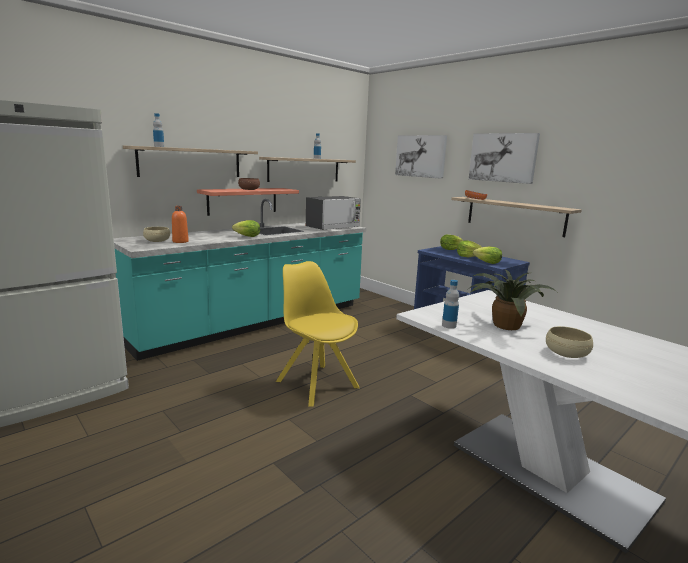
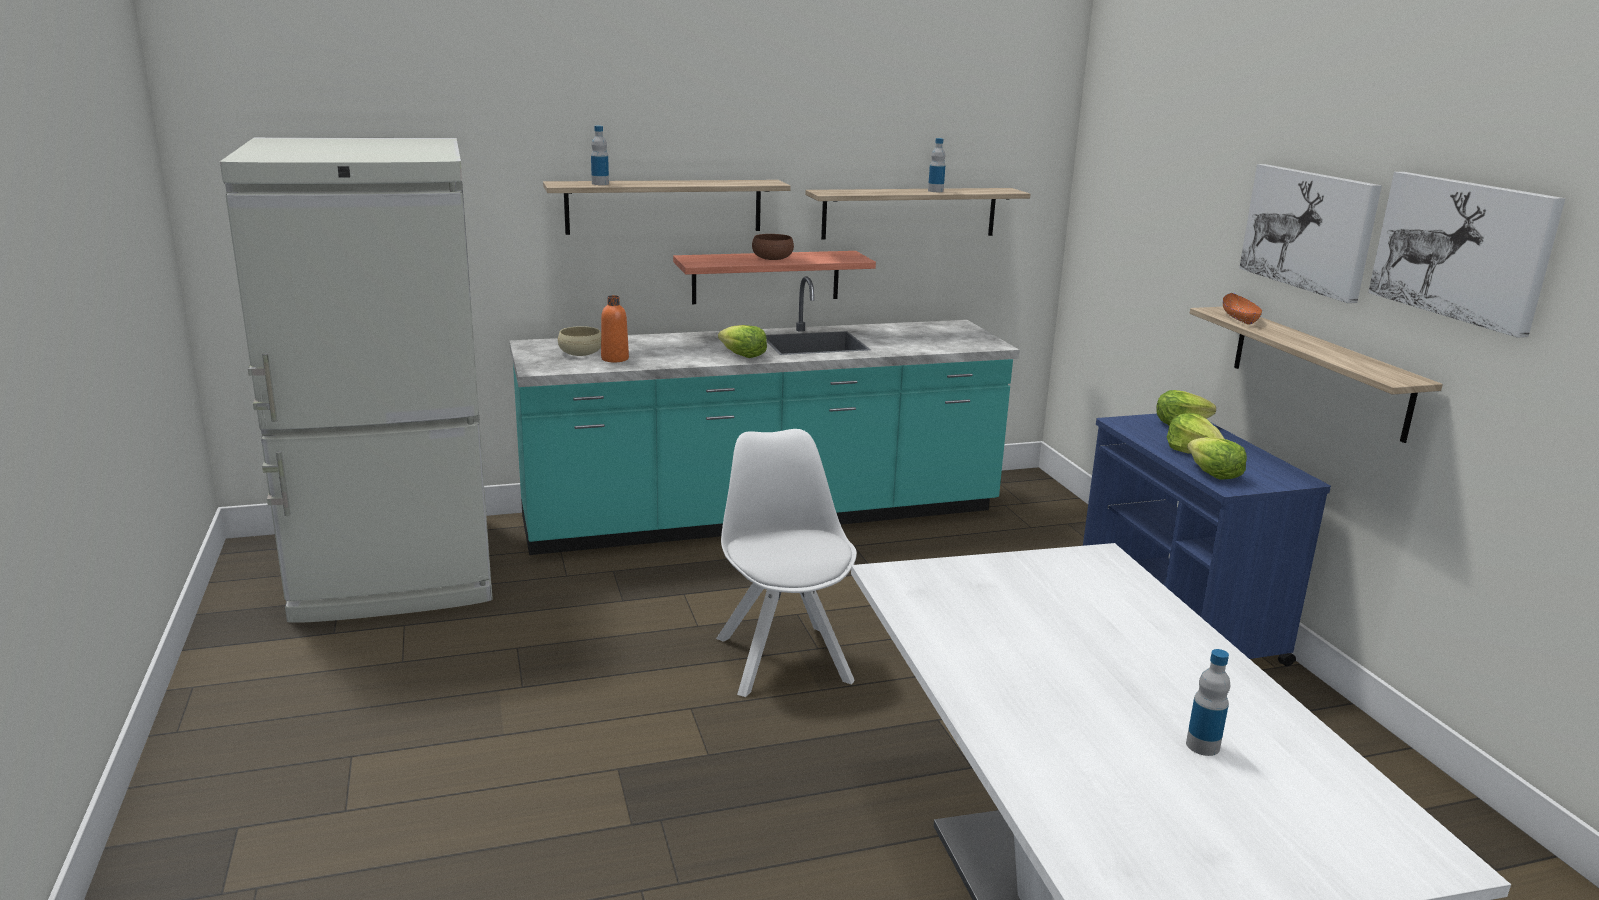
camera: 25 degrees right, 5 degrees up
yellow chair [276,261,359,407] -> white chair [716,429,857,697]
microwave [306,196,361,230] -> none
picture [395,135,447,179] -> picture moved to [1368,172,1566,338]
bottle [442,280,459,329] -> bottle moved to [1186,649,1230,756]
potted plant [470,270,557,330] -> none
beige bowl [546,326,593,358] -> none

